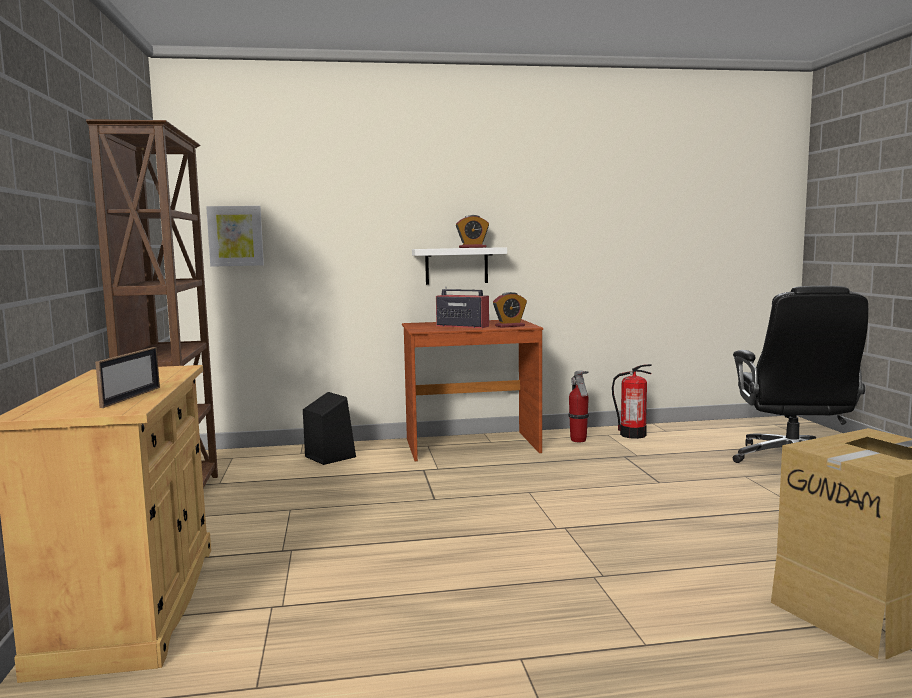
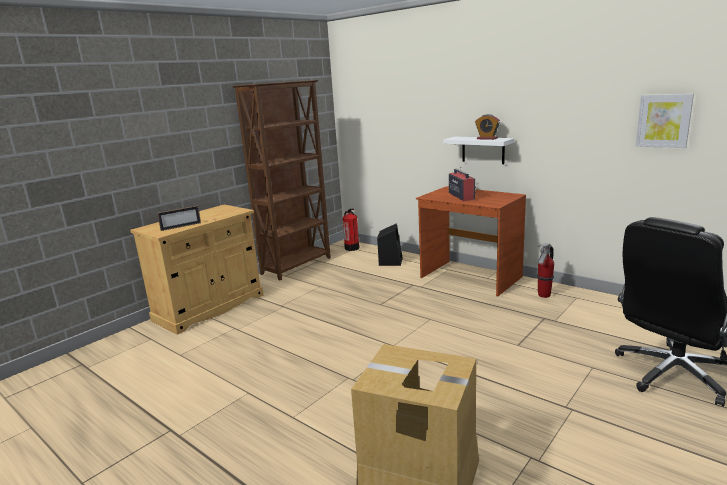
camera: 50 degrees right, 10 degrees up
picture [206,206,264,267] -> picture moved to [636,94,694,148]
alarm clock [493,292,527,328] -> none
fire extinguisher [612,364,652,439] -> fire extinguisher moved to [343,209,360,251]

